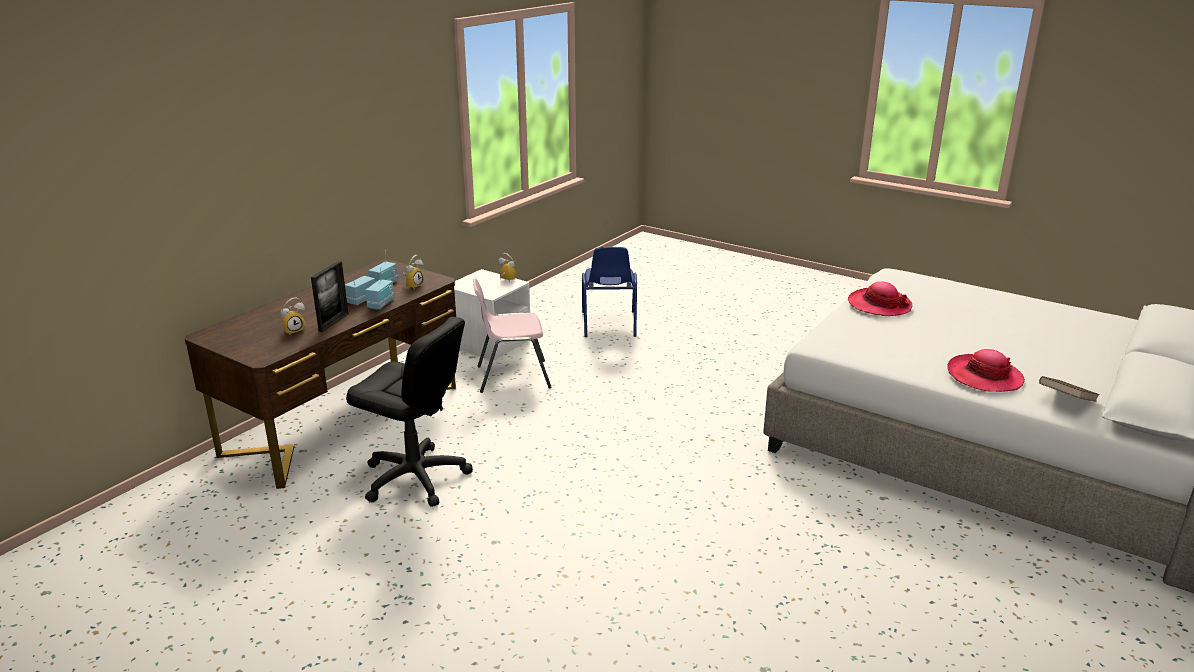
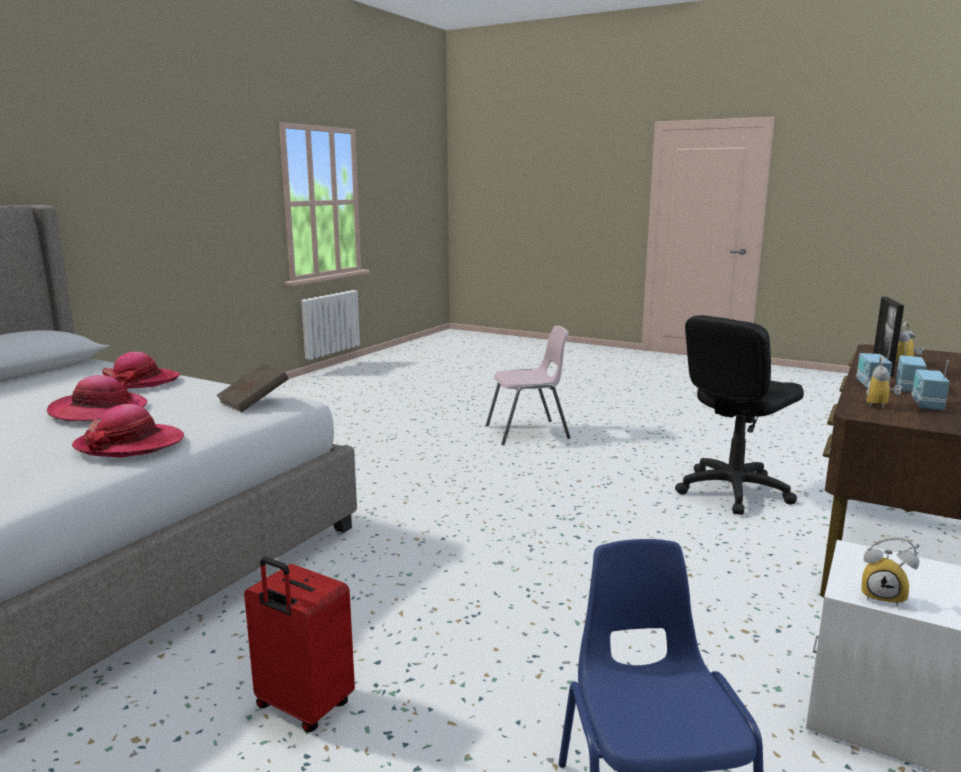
camera: 175 degrees right, 10 degrees down
black office chair [346,317,473,507] -> black office chair turned 60 degrees counterclockwise [675,315,804,515]
pink chair [473,278,551,393] -> pink chair moved to [486,325,570,445]
brown book [1039,376,1100,402] -> brown book moved to [216,364,288,412]
none -> hat [47,375,147,421]
none -> red suitcase [244,557,355,732]

